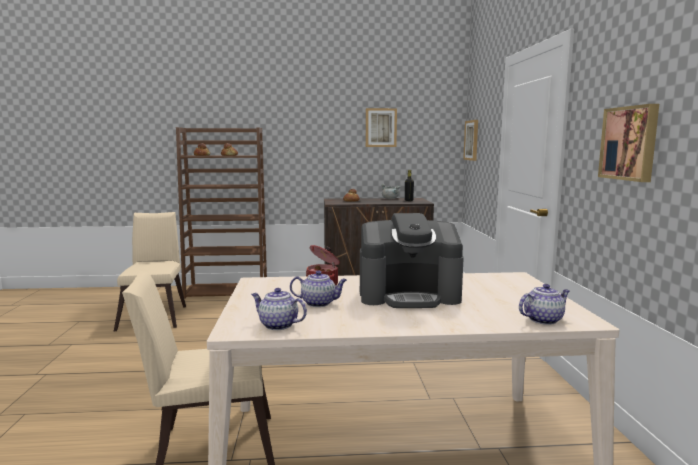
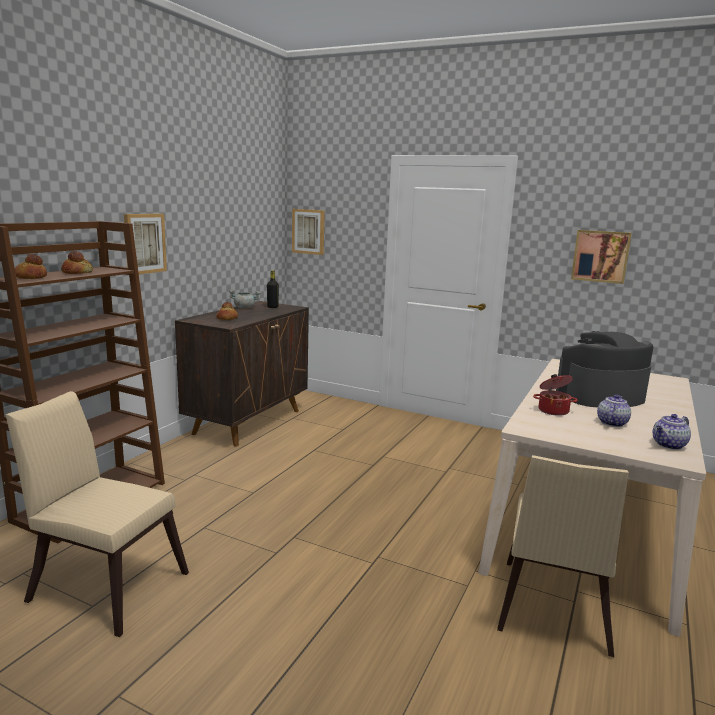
camera: 60 degrees left, 5 degrees up
coffee machine [360,213,464,308] -> coffee machine turned 135 degrees counterclockwise [556,331,653,407]
picture [366,108,397,147] -> picture moved to [124,214,167,274]
teapot [519,284,570,325] -> none

